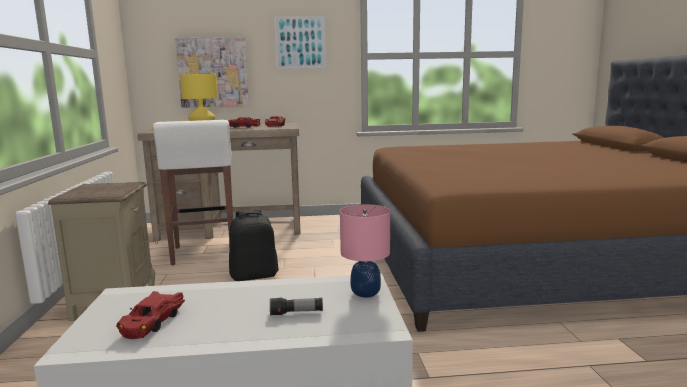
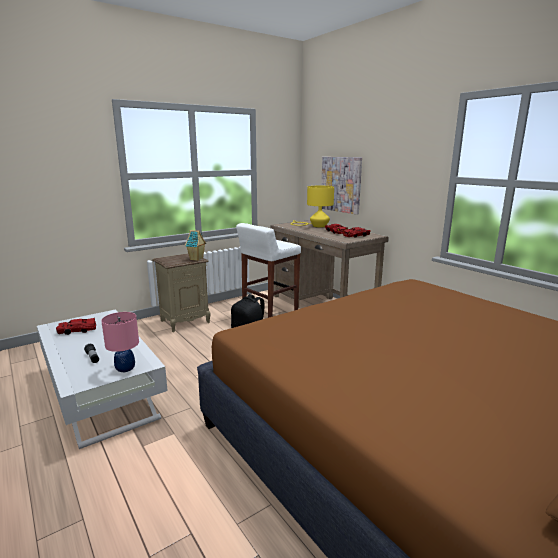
camera: 60 degrees right, 5 degrees up
picture [274,16,326,69] -> none
none -> toy house [185,230,206,261]

